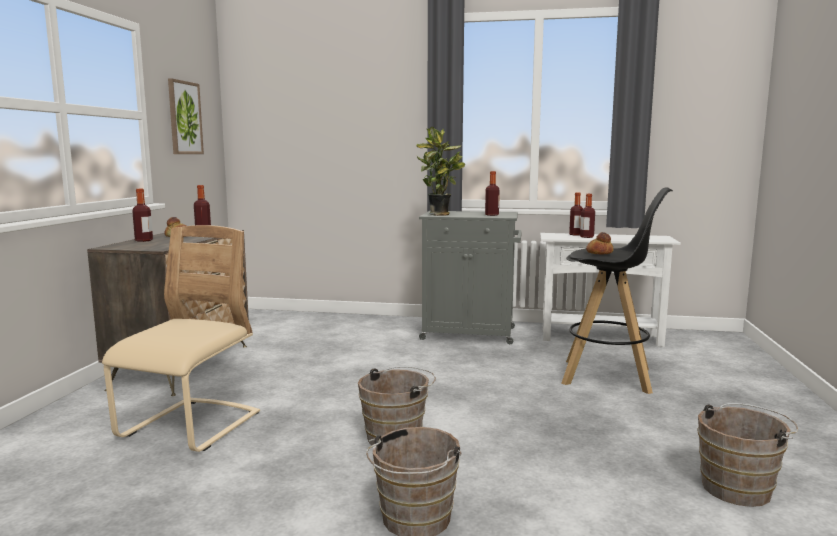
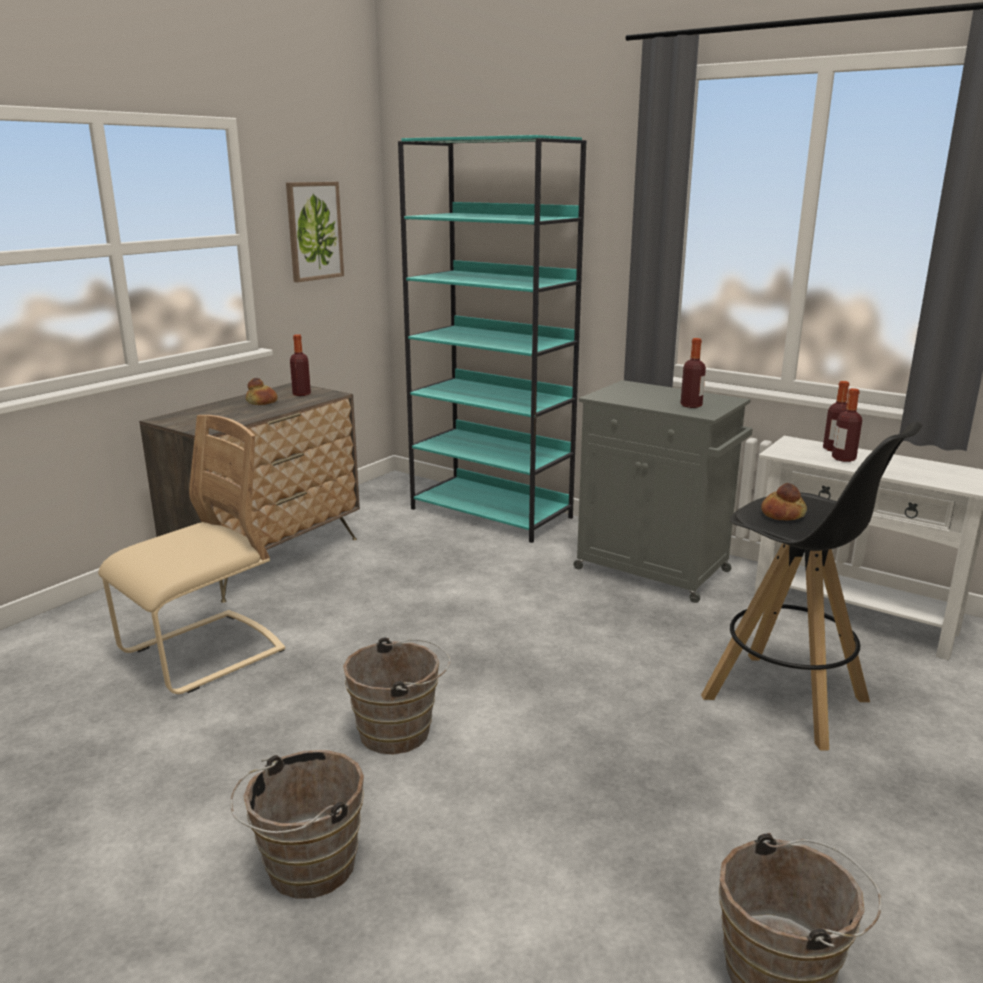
camera: 25 degrees right, 10 degrees up
bottle [132,189,153,242] -> none
potted plant [416,127,465,216] -> none
none -> turquoise bookcase [398,135,586,543]

